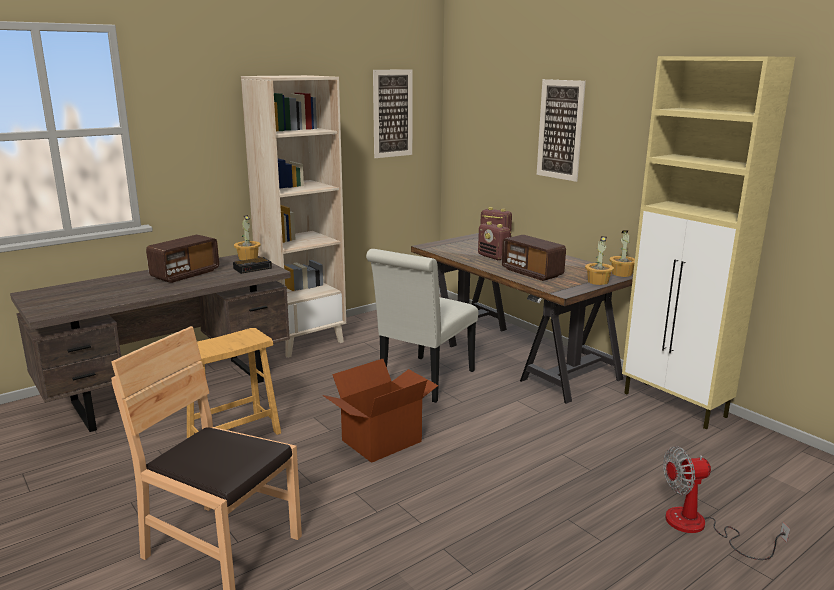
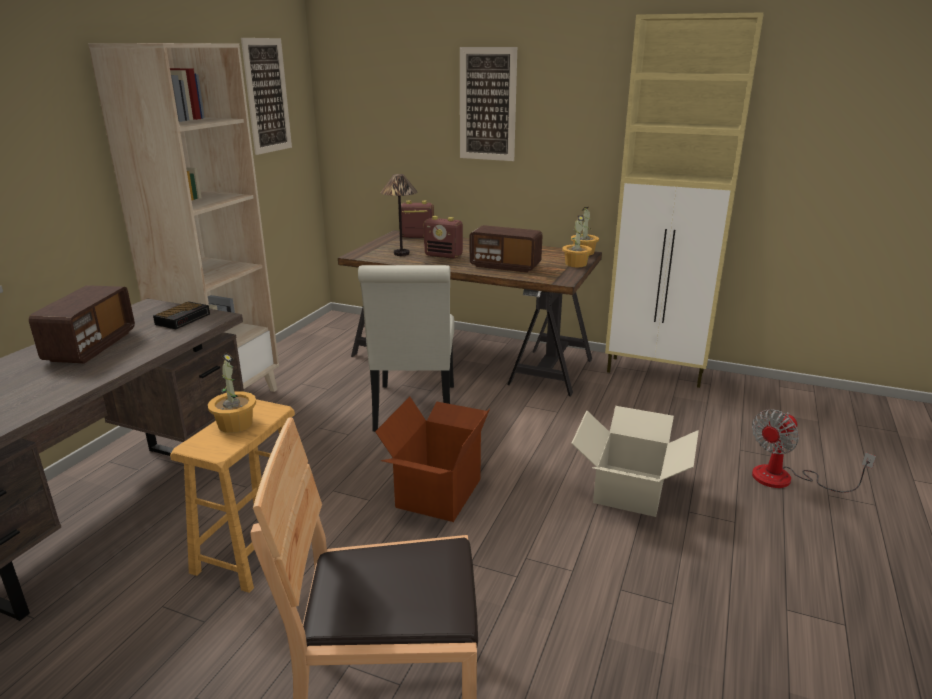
camera: 30 degrees left, 5 degrees up
potted plant [234,215,261,260] -> potted plant moved to [208,352,256,433]
none -> table lamp [381,174,418,256]
none -> cardboard box [571,406,699,517]

